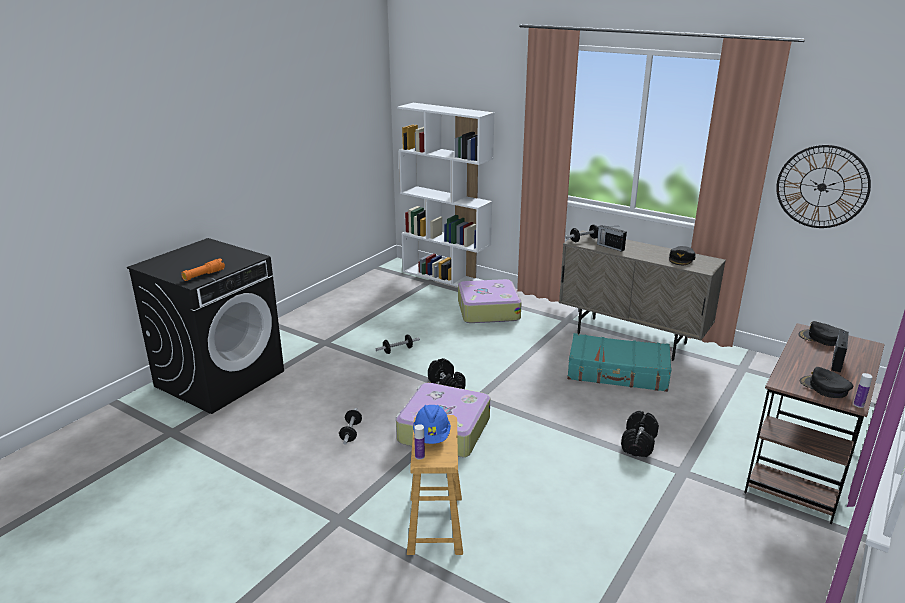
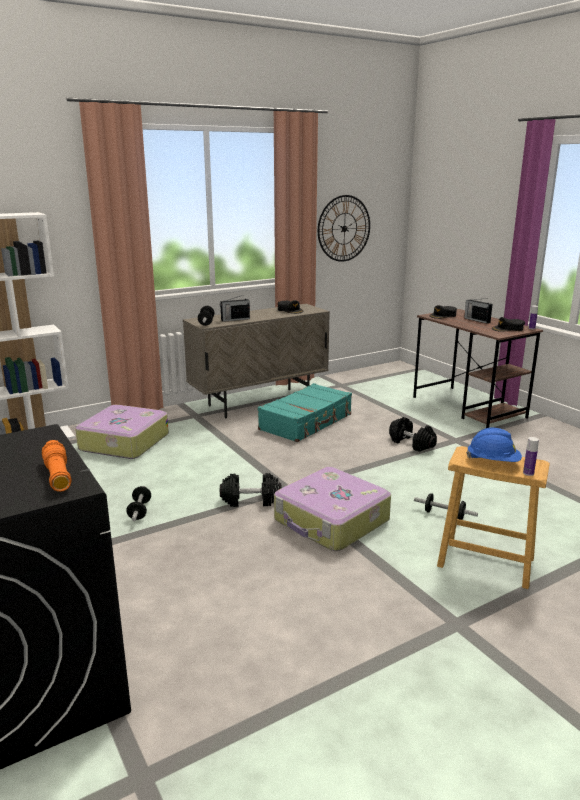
camera: 65 degrees left, 5 degrees down
dumbbell [339,408,362,445] -> dumbbell moved to [414,493,478,520]

